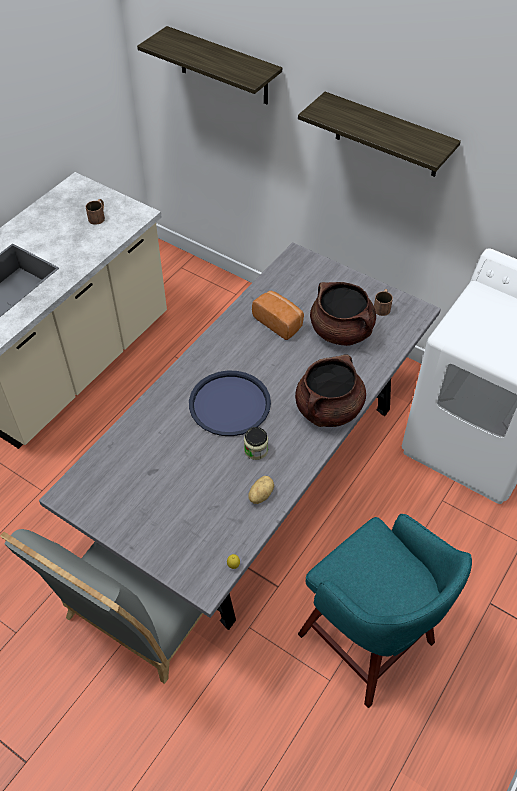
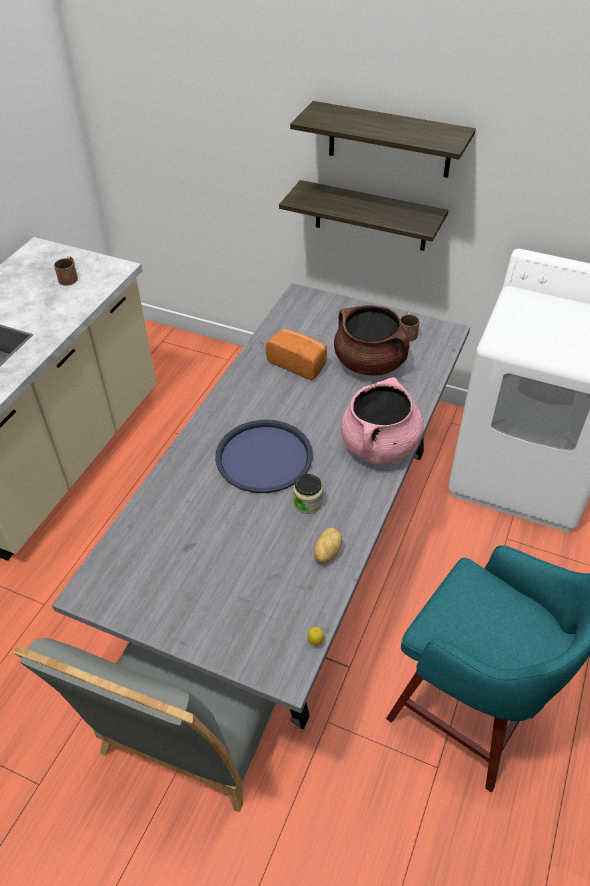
camera: 10 degrees left, 5 degrees down
shelf [137,26,282,104] -> shelf moved to [279,180,448,251]
brown cooking pot [295,355,366,427] -> pink cooking pot [341,377,423,464]

